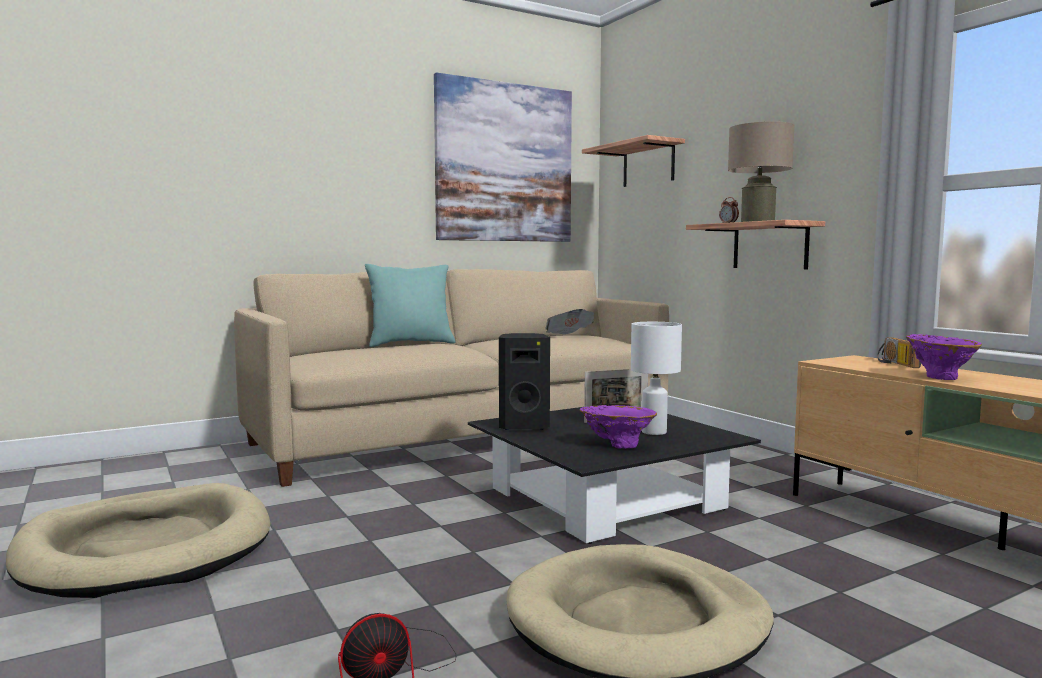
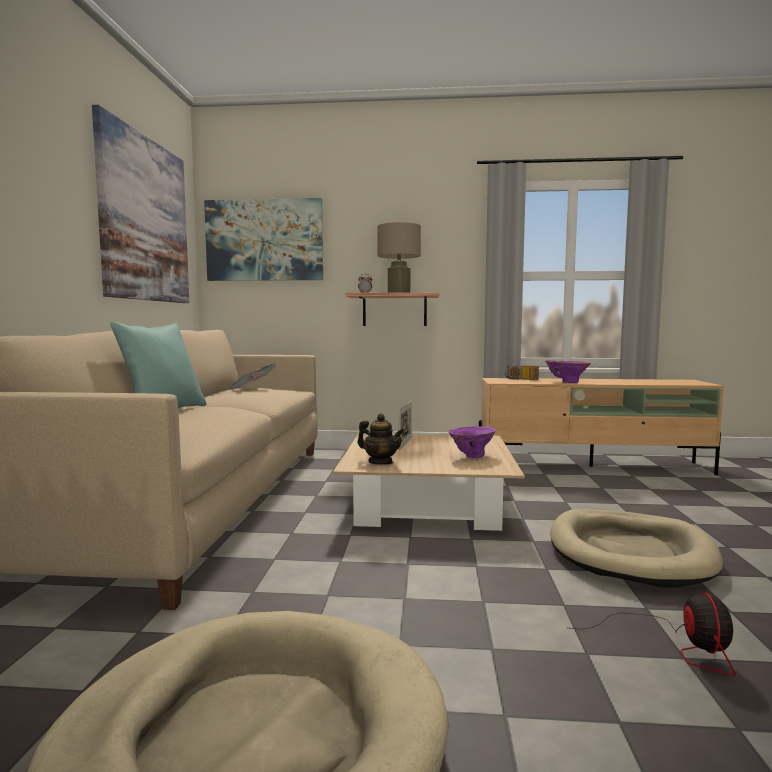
camera: 55 degrees left, 0 degrees up
black coffee table [468,407,761,544] -> beige coffee table [333,433,525,531]
black speaker [499,333,550,430] -> teapot [358,414,404,465]
shelf [582,135,685,187] -> picture [204,198,323,281]
white table lamp [631,322,682,435] -> none

